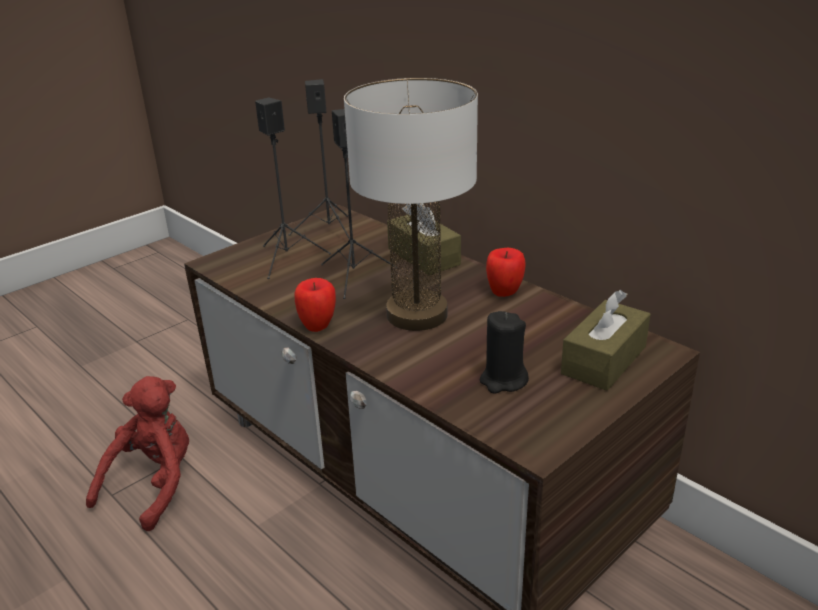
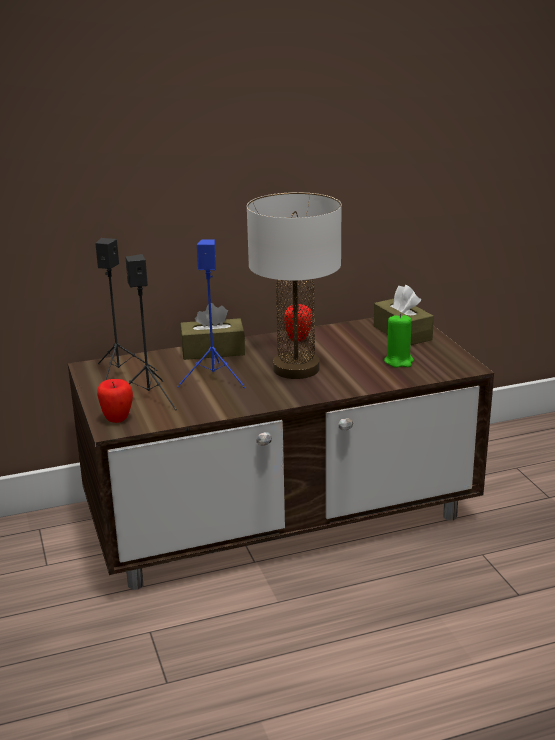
camera: 65 degrees left, 5 degrees down
red plush toy [86,376,189,531] -> none
apple [295,278,336,332] -> apple moved to [97,379,133,423]
black speaker [321,109,398,299] -> blue speaker [177,239,246,388]
black candle [479,311,529,394] -> green candle [384,313,414,368]

